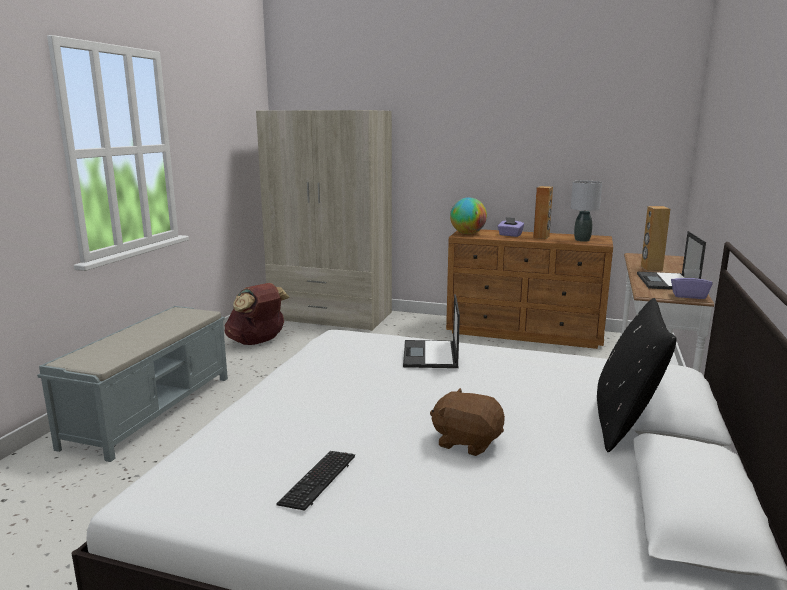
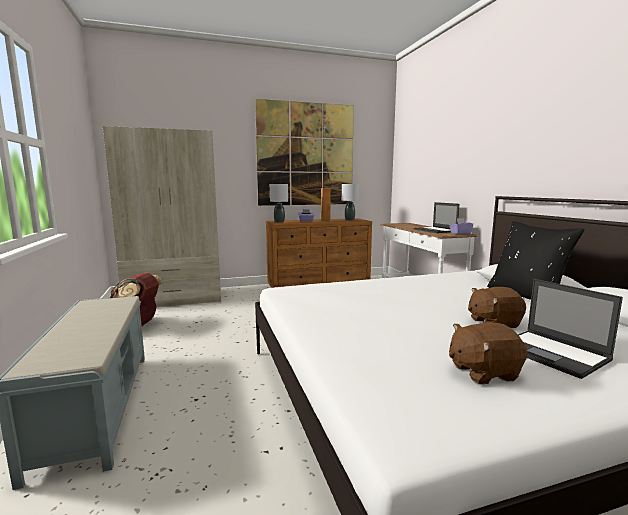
camera: 35 degrees left, 5 degrees down
keyboard [276,451,355,511] -> brown plush toy [449,323,527,384]
laptop [403,294,460,368] -> laptop moved to [518,279,623,379]
globe [450,197,487,234] -> grey table lamp [270,184,288,223]
brown speaker [641,206,670,271] -> none
none -> picture [255,99,354,206]

